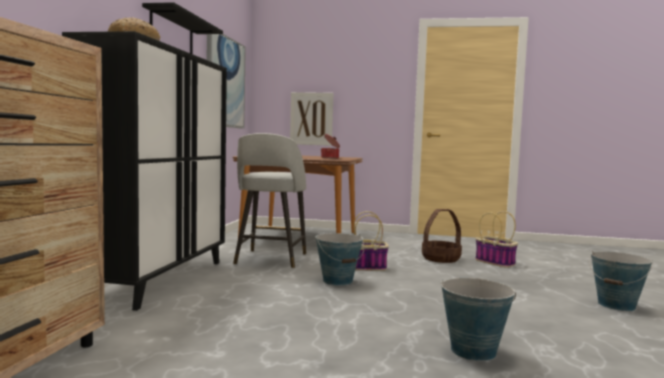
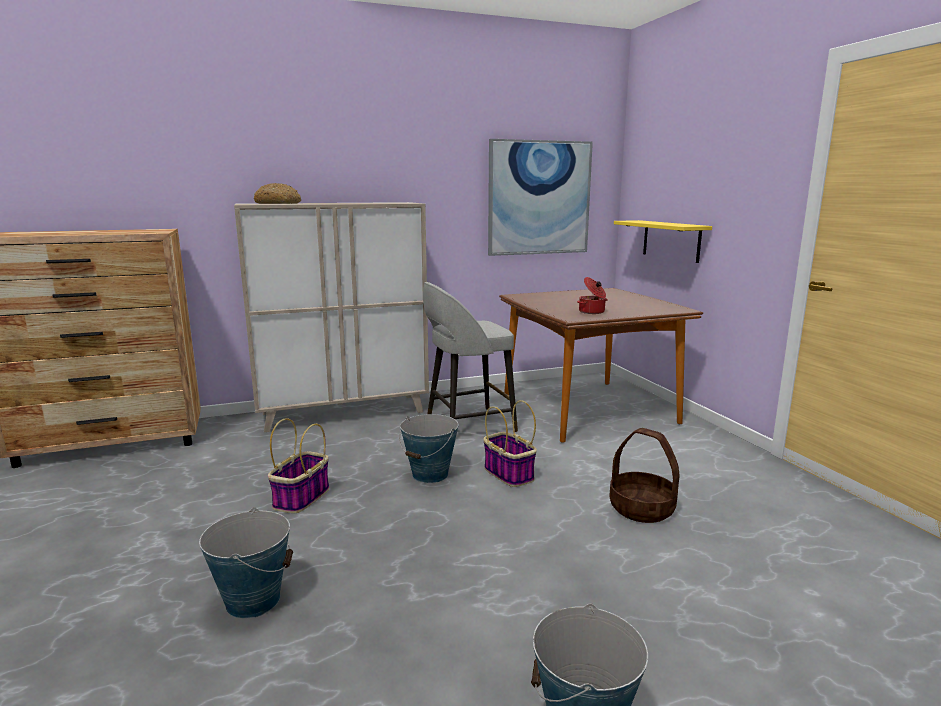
camera: 60 degrees right, 10 degrees up
black cabinet [62,31,227,311] -> beige cabinet [234,202,429,432]
black shelf [142,2,223,54] -> none
picture [290,92,334,146] -> yellow shelf [614,220,712,263]
basket [475,211,518,268] -> basket moved to [268,418,329,513]

